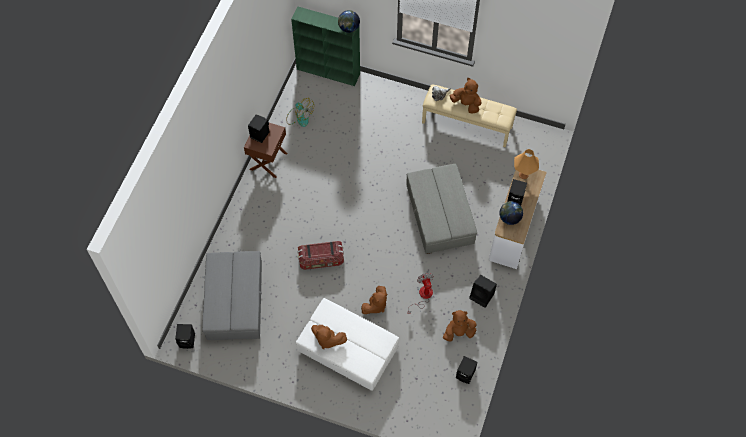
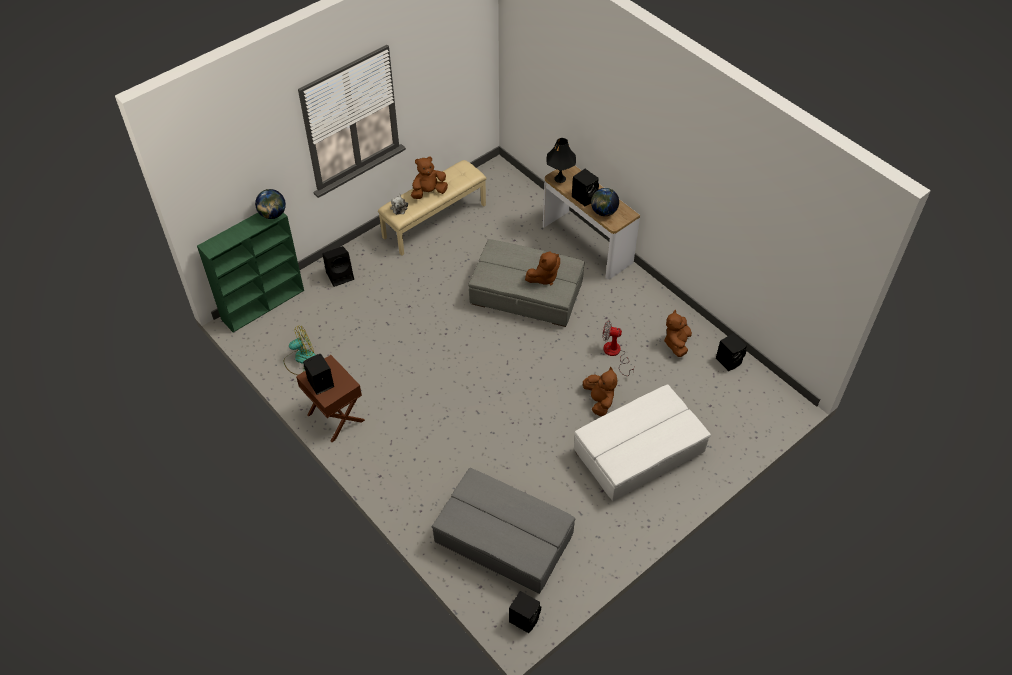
camera: 60 degrees left, 10 degrees down
storage box [298,241,344,270] -> none
brown plush toy [311,325,347,349] -> brown plush toy moved to [525,252,560,285]
black speaker [469,275,497,308] -> black speaker moved to [322,246,354,287]
orange table lamp [514,149,539,179] -> black table lamp [547,138,576,183]

